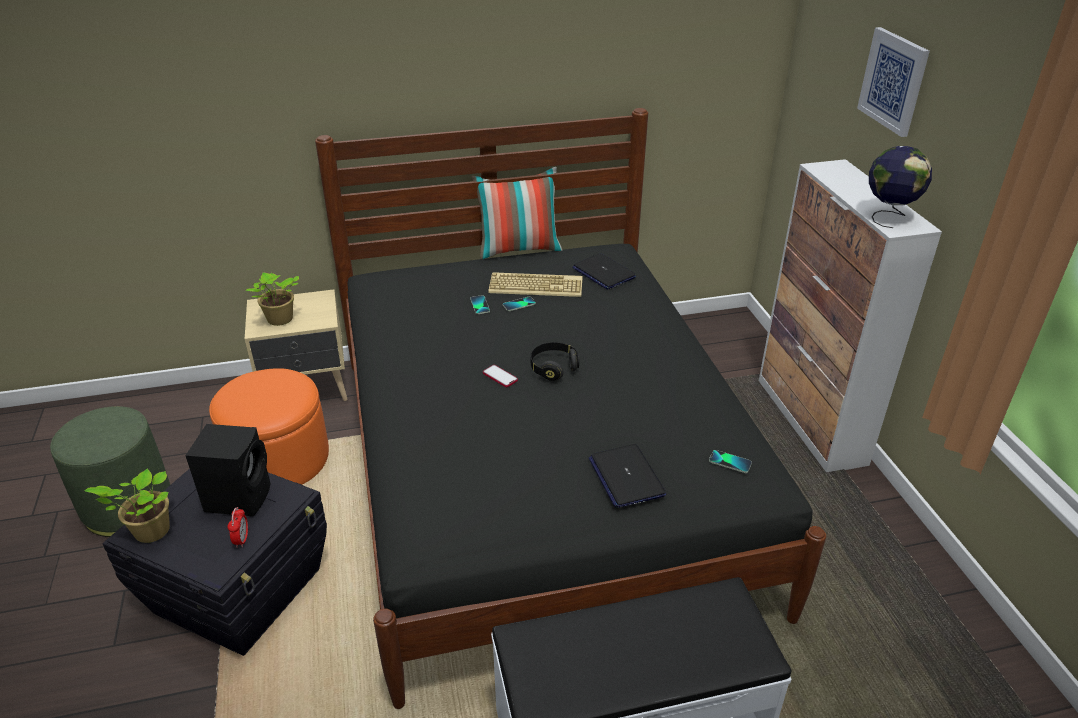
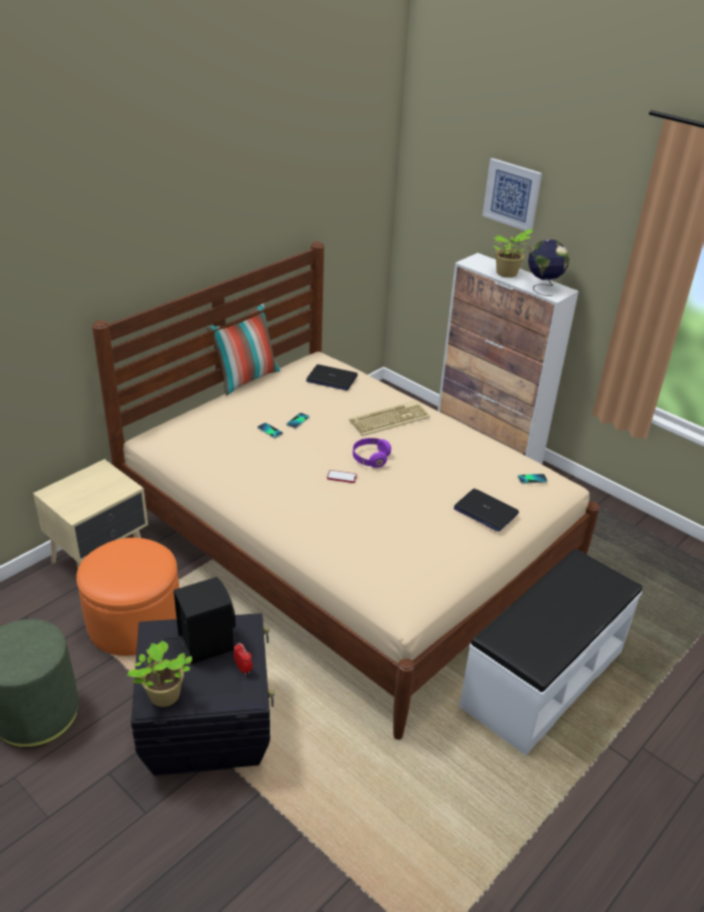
camera: 35 degrees left, 0 degrees up
potted plant [246,272,299,326] -> potted plant moved to [493,229,532,278]
black bed [315,108,826,709] -> beige bed [92,241,600,740]
keyboard [488,272,583,297] -> keyboard moved to [349,401,430,436]
black headphones [531,342,579,381] -> purple headphones [353,438,391,468]

